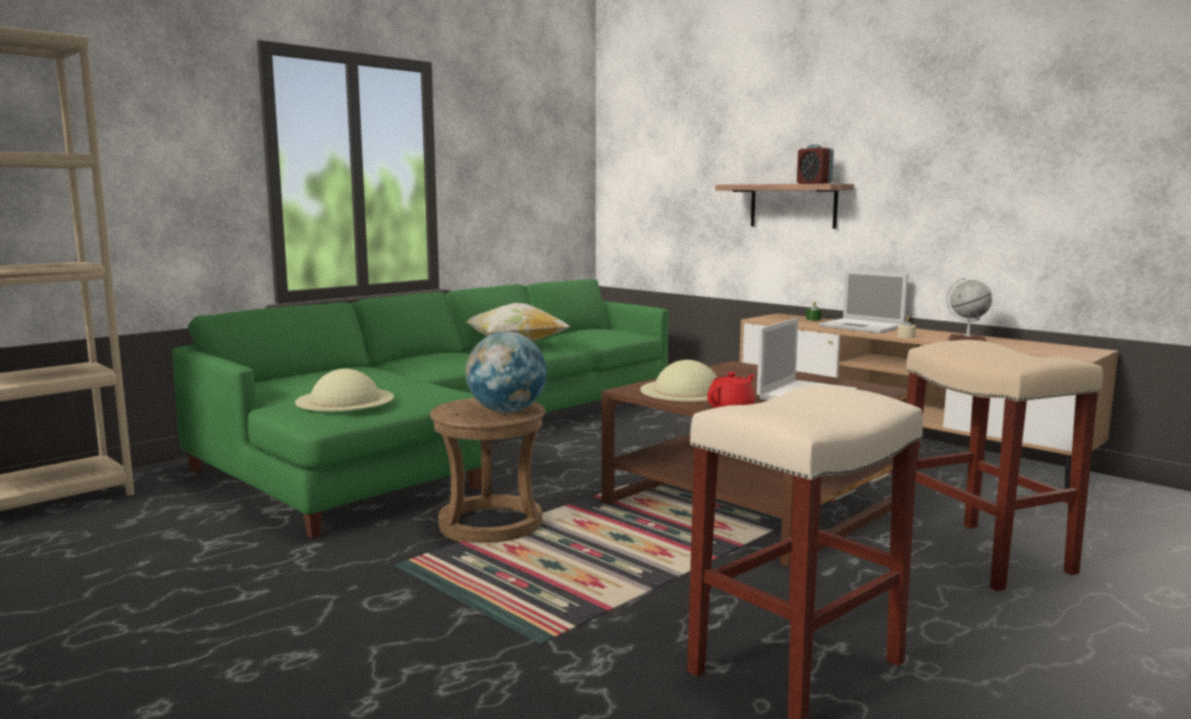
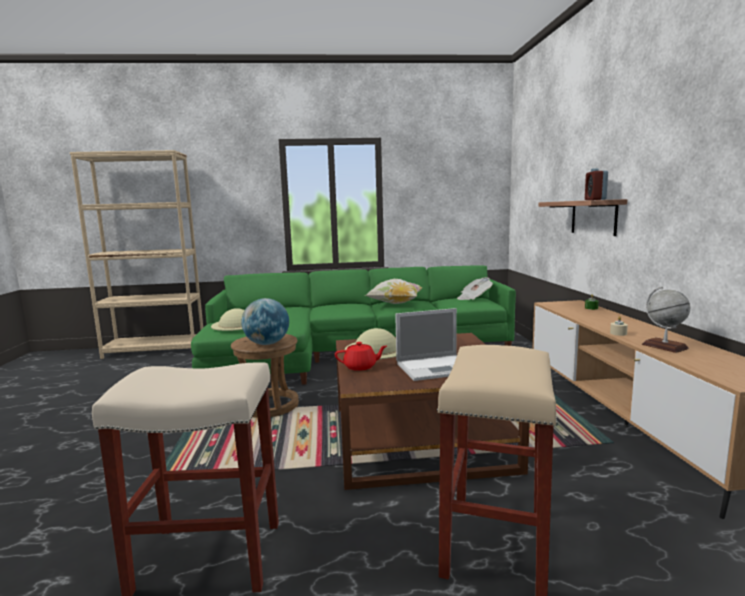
camera: 40 degrees right, 0 degrees up
laptop [819,270,908,333] -> none
none -> newspaper [457,277,493,300]

